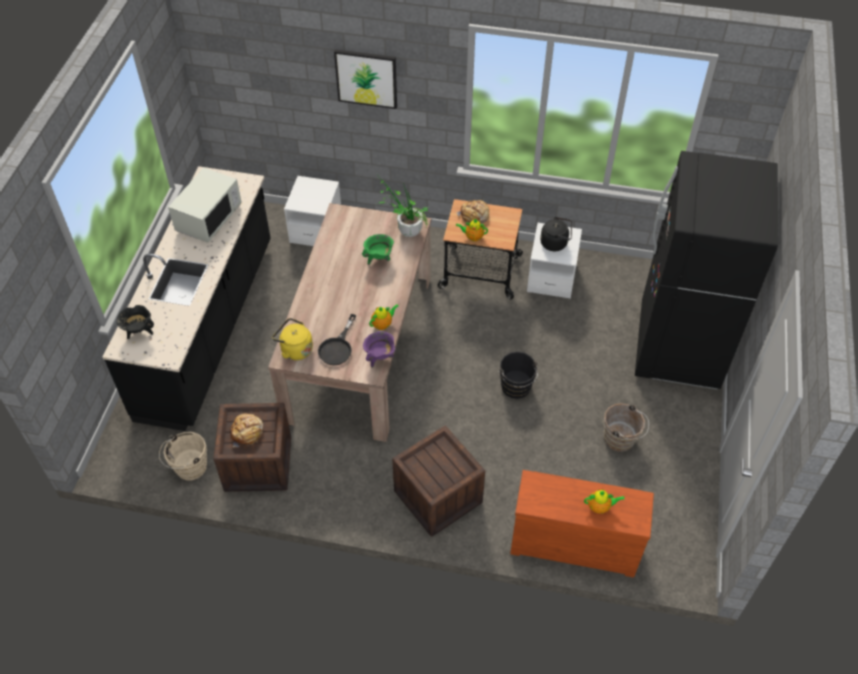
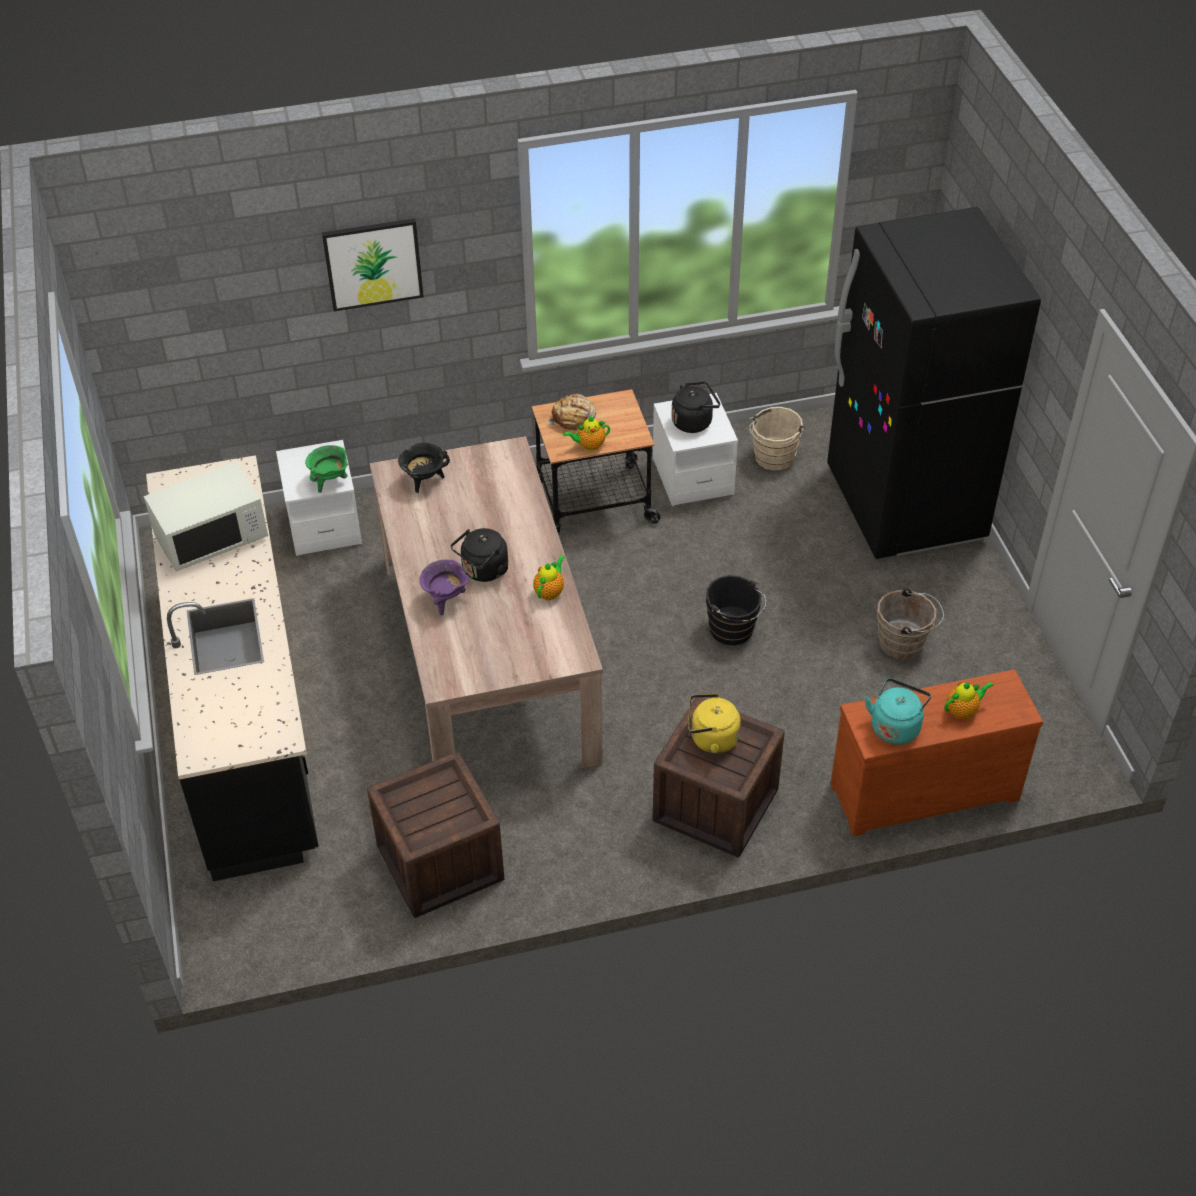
camera: 25 degrees left, 5 degrees down
black cooking pot [117,305,154,339] -> black cooking pot moved to [398,443,450,493]
beige bucket [159,432,207,480] -> beige bucket moved to [749,407,803,471]
white microwave [168,168,242,243] -> white microwave turned 60 degrees clockwise [144,462,268,572]
bread [230,414,263,448] -> none
yellow kettle [272,318,313,360] -> yellow kettle moved to [688,694,741,754]
black frying pan [318,314,356,365] -> none
green cooking pot [362,234,394,265] -> green cooking pot moved to [305,445,348,493]
purple cooking pot [363,331,395,368] -> purple cooking pot moved to [420,559,469,615]
potted plant [377,177,429,237] -> none
none -> black kettle [451,528,509,582]
none -> turquoise kettle [865,678,931,745]

